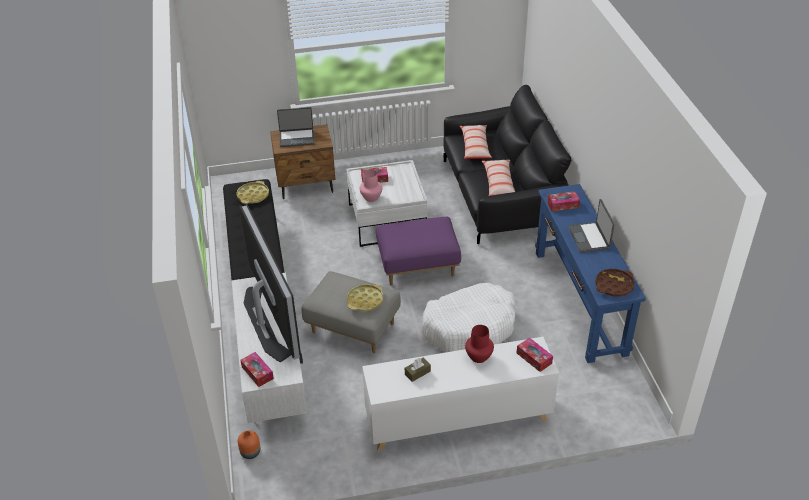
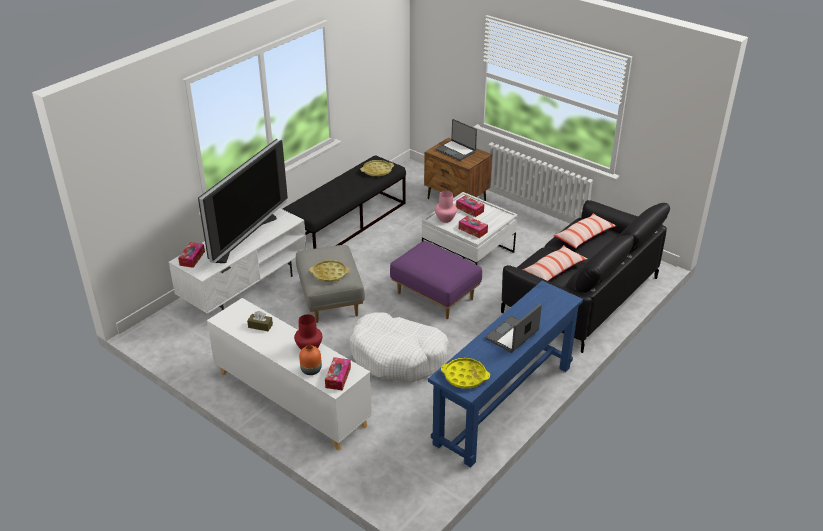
camera: 50 degrees right, 5 degrees down
orange vase [238,430,261,459] -> orange vase moved to [299,345,322,375]
tissue box [547,191,580,211] -> tissue box moved to [459,216,488,238]
brown tray [595,269,634,297] -> yellow tray [441,358,490,389]

